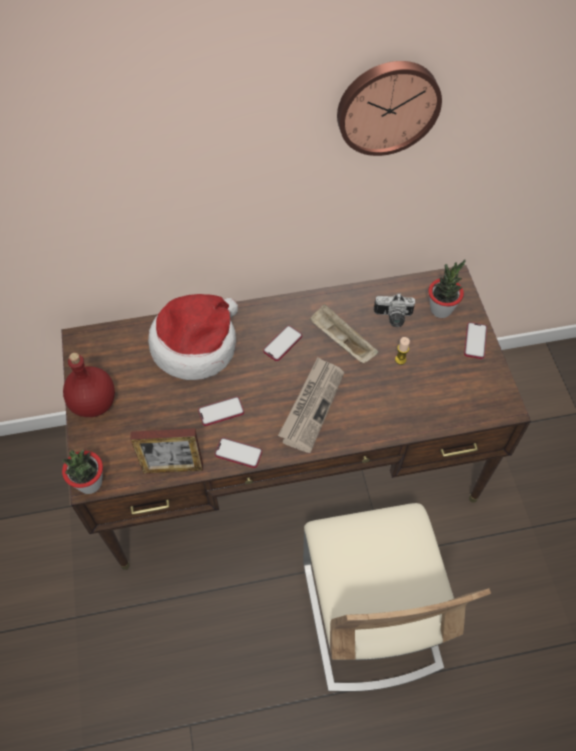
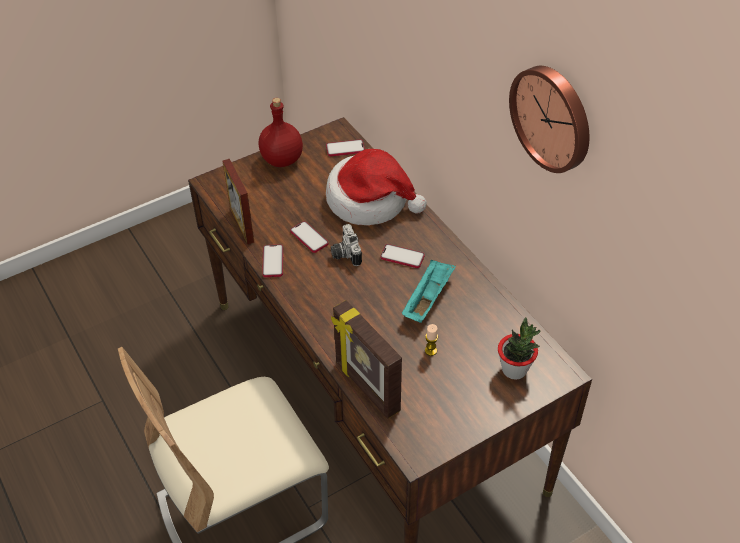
camera: 70 degrees right, 10 degrees down
potted plant [62,450,103,494] -> none
newspaper [278,357,344,453] -> none
beige tray [309,304,379,363] -> turquoise tray [402,259,456,323]
camera [374,293,415,327] -> camera moved to [331,224,362,266]
phone [464,322,487,359] -> phone moved to [326,139,365,157]
none -> picture frame [331,300,402,419]

